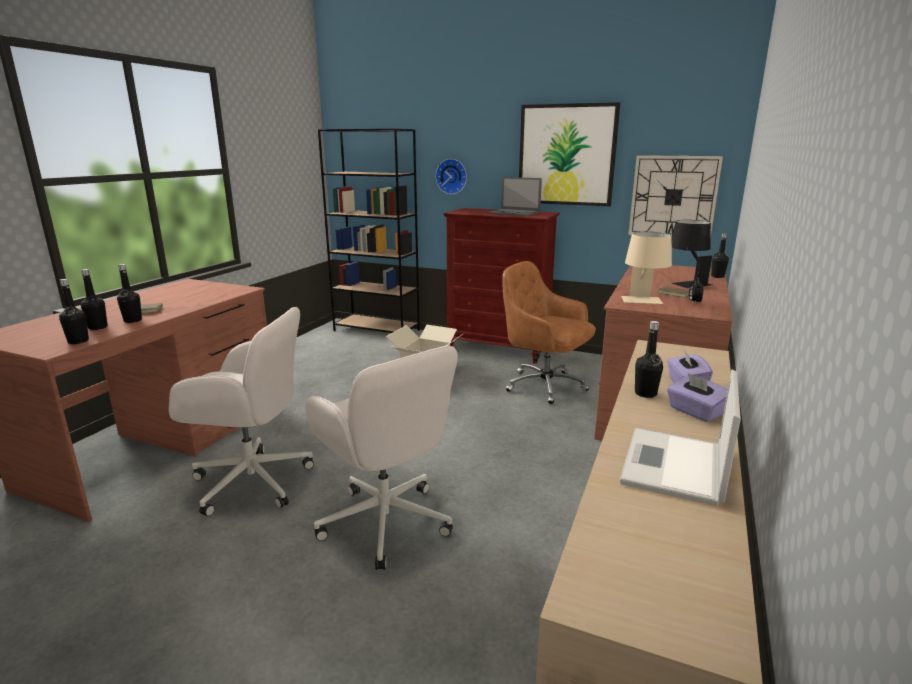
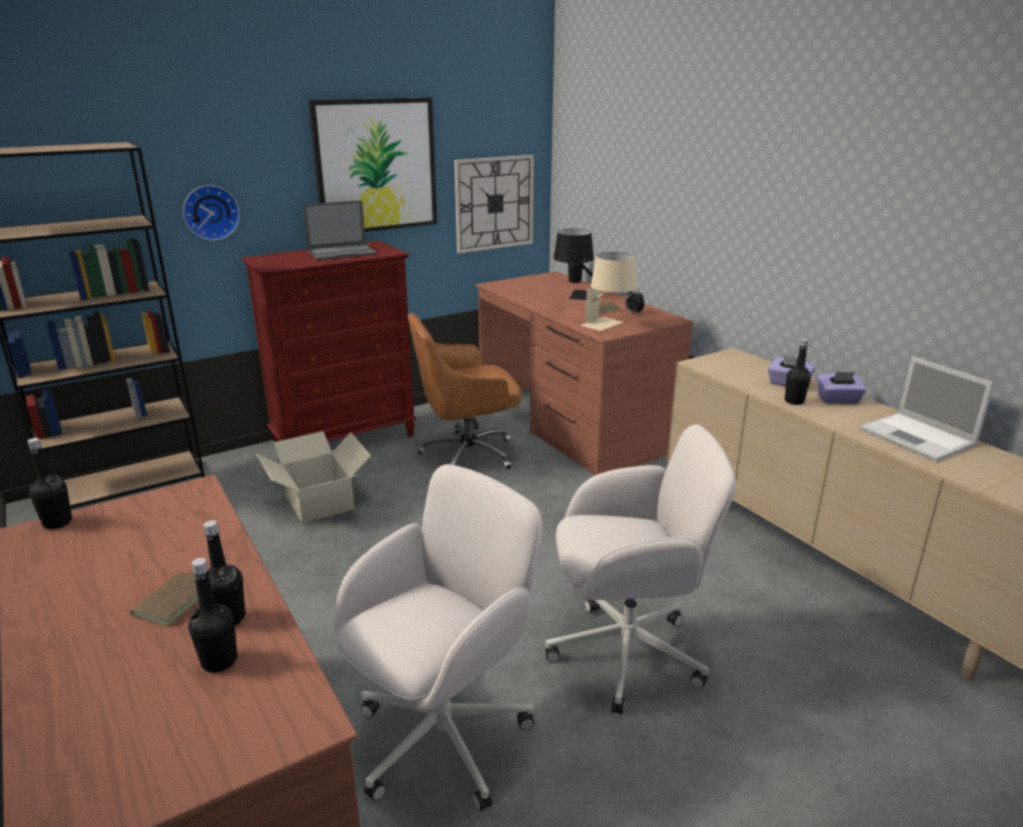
camera: 55 degrees left, 5 degrees up
black bottle [59,279,89,344] -> black bottle moved to [27,438,72,529]

